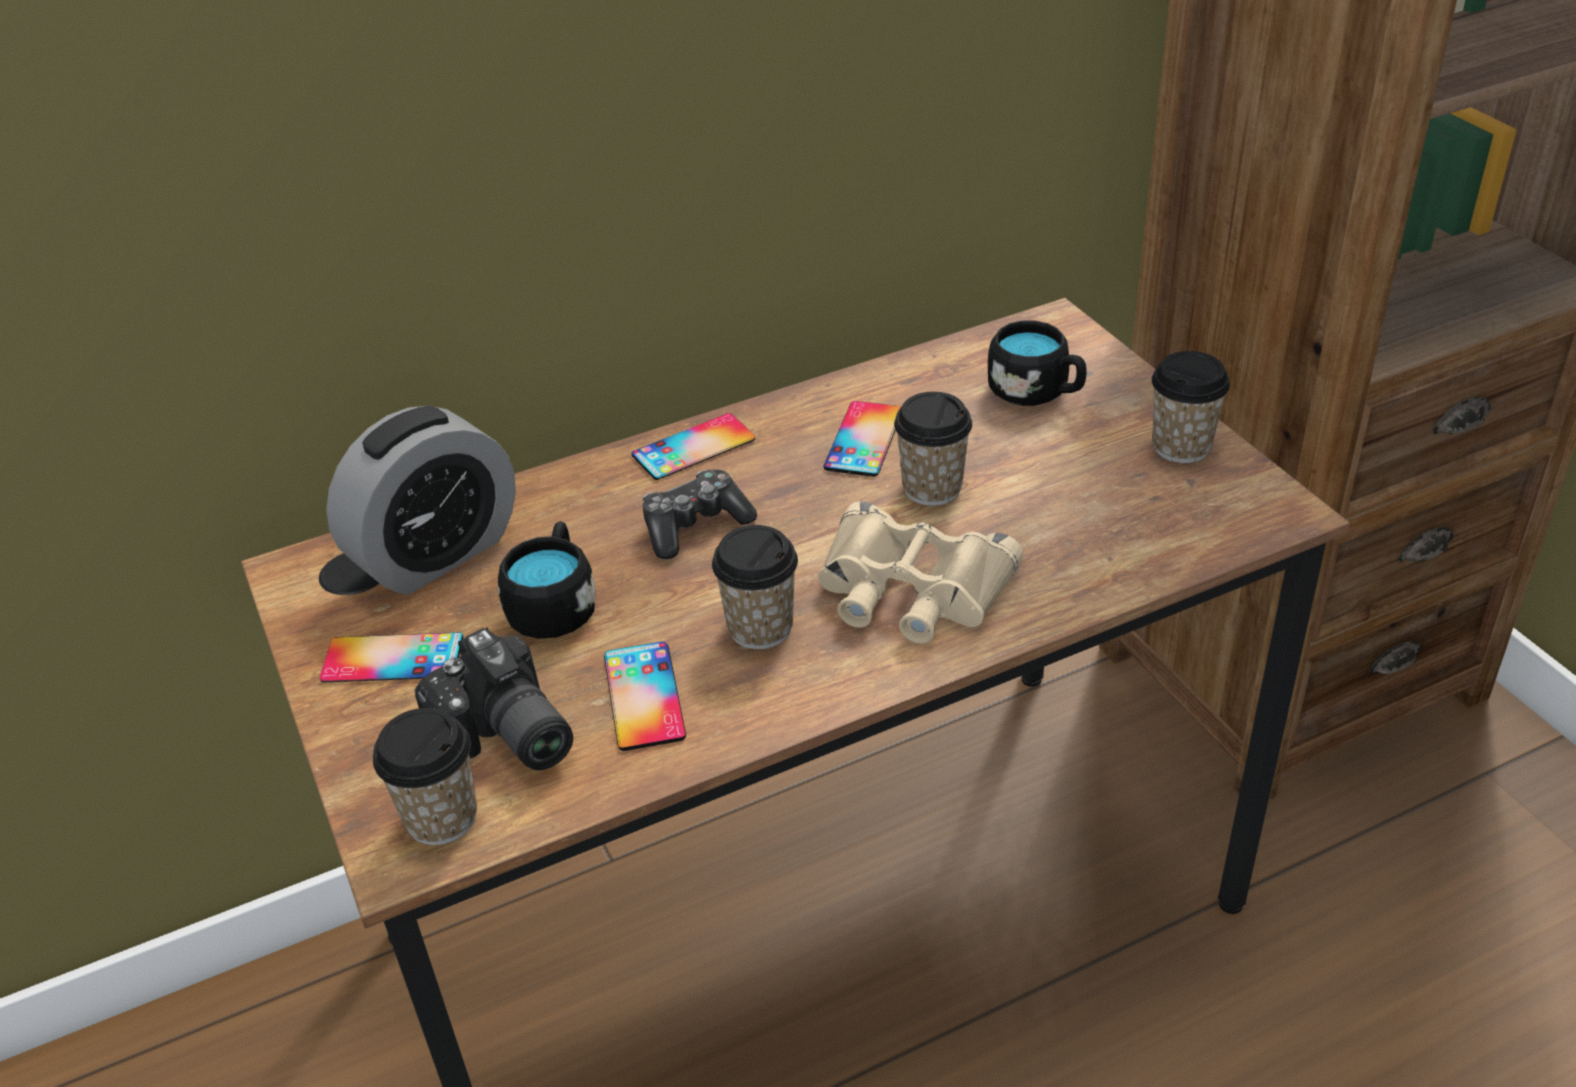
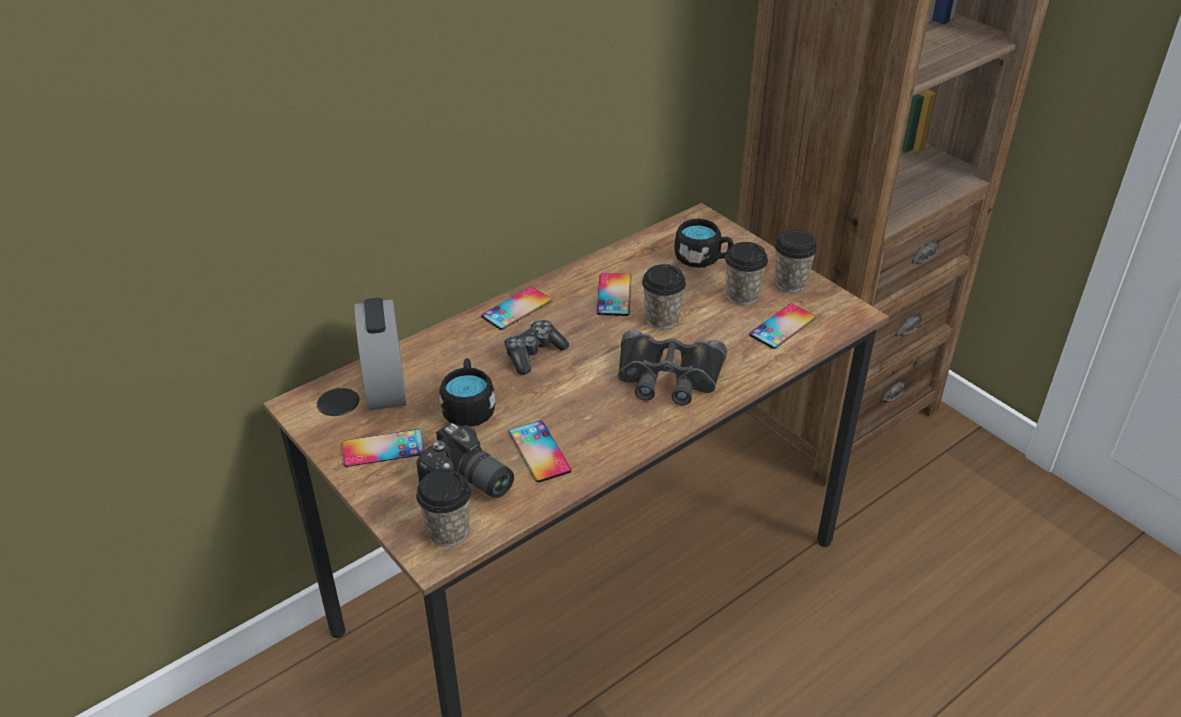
camera: 15 degrees left, 0 degrees up
alarm clock [326,406,516,594] -> alarm clock turned 135 degrees clockwise [354,298,407,410]
cup [712,525,798,649] -> cup moved to [725,242,768,305]
beige binoculars [818,501,1023,644] -> black binoculars [618,330,727,405]
none -> phone [749,304,816,349]

